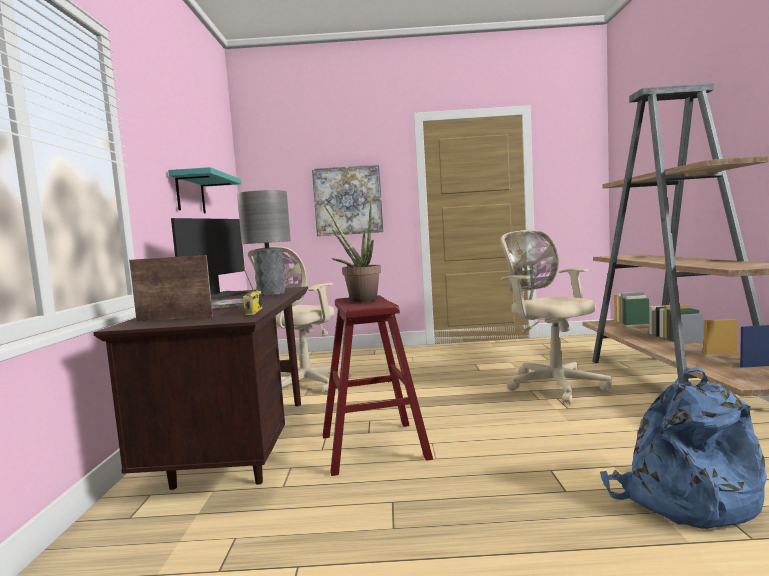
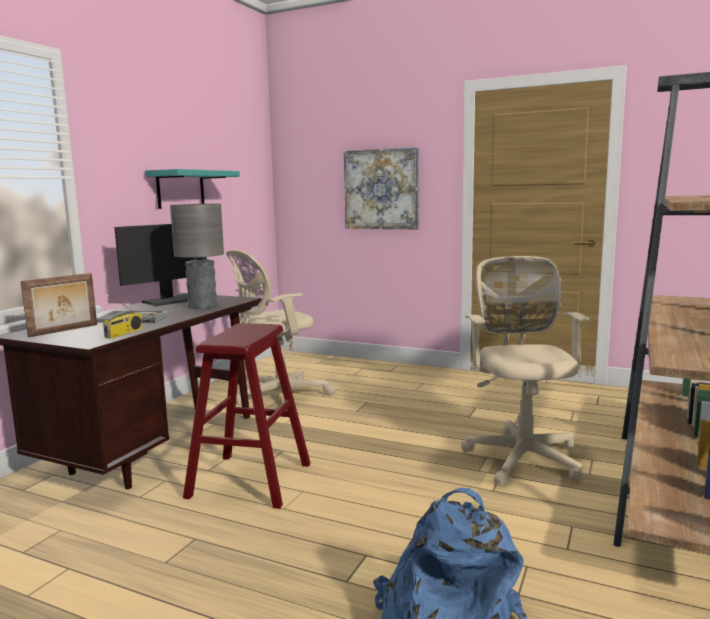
camera: 25 degrees right, 5 degrees up
picture frame [129,255,213,321] -> picture frame turned 105 degrees clockwise [21,273,97,338]
potted plant [323,200,381,302] -> none

